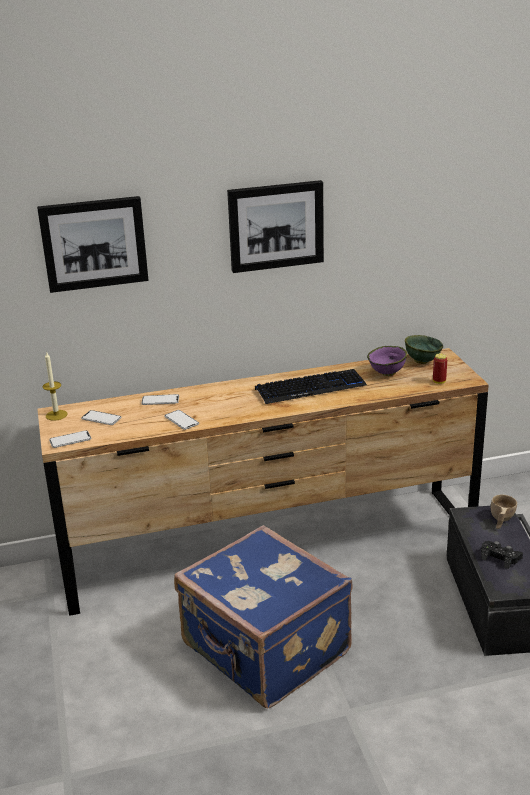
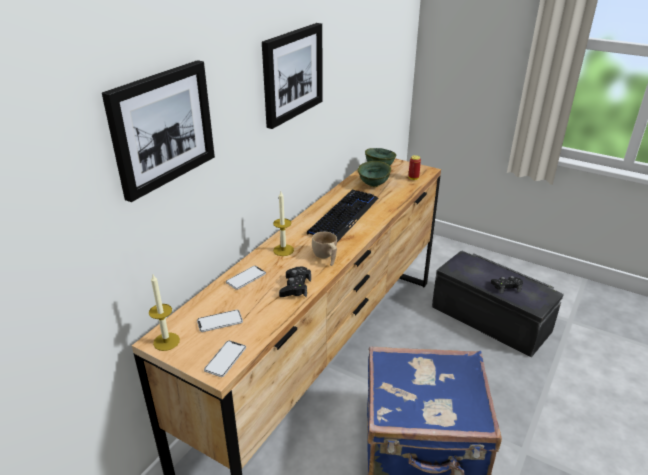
camera: 45 degrees left, 5 degrees up
phone [164,410,199,430] -> black game controller [279,266,311,297]
purple bowl [367,346,407,376] -> green bowl [358,161,391,187]
beige cup [491,494,517,529] -> beige cup moved to [312,232,337,266]
none -> candle [273,191,294,256]

